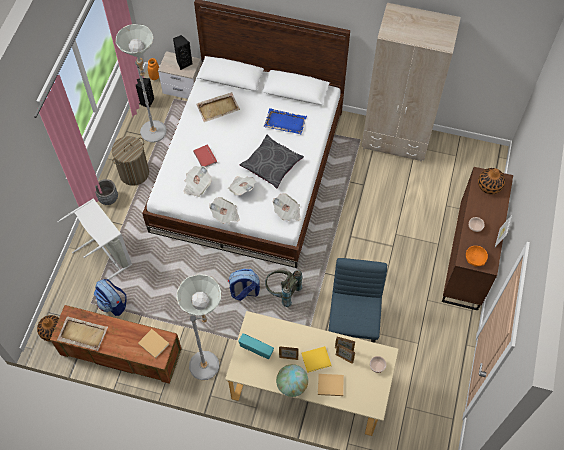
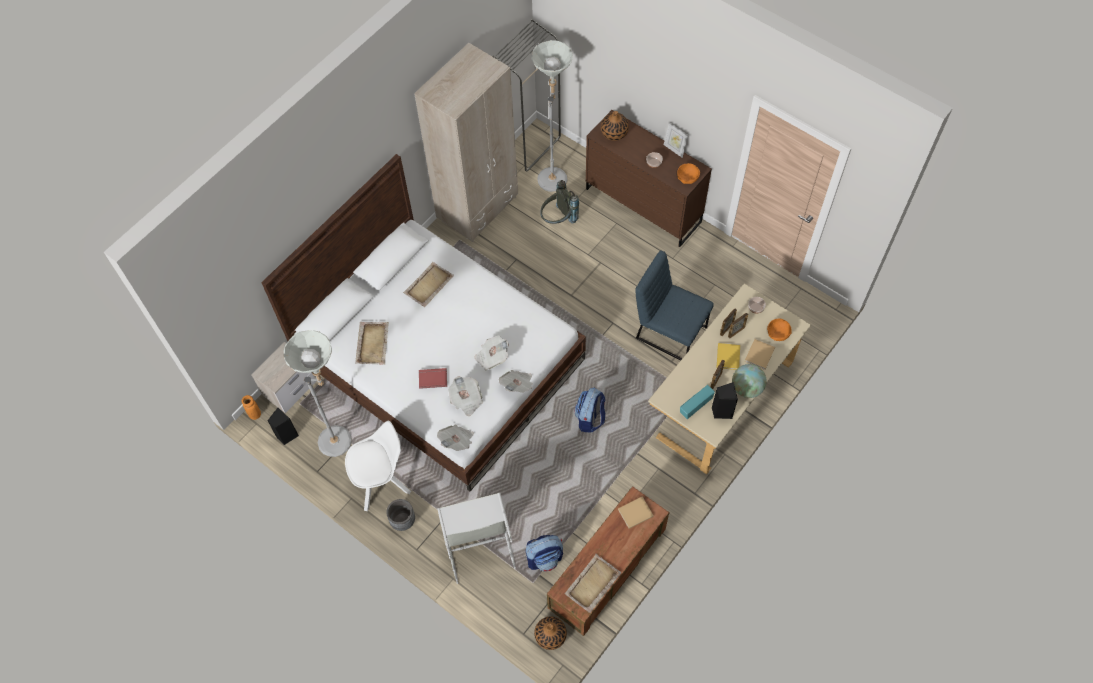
camera: 65 degrees left, 0 degrees up
laundry basket [112,136,149,186] -> white chair [345,421,411,511]
black speaker [173,35,193,70] -> black speaker moved to [712,382,738,419]
grey floor lamp [176,274,221,380] -> grey floor lamp moved to [531,40,573,192]
grey pillow [240,135,304,188] -> none
blue tray [263,108,307,134] -> beige tray [403,262,454,307]
grey backpack [265,270,303,307] -> grey backpack moved to [540,180,579,224]
newspaper [273,193,301,221] -> newspaper moved to [437,424,474,451]
none -> grey clothes rack [493,19,561,172]
none -> orange bowl [767,319,792,341]

